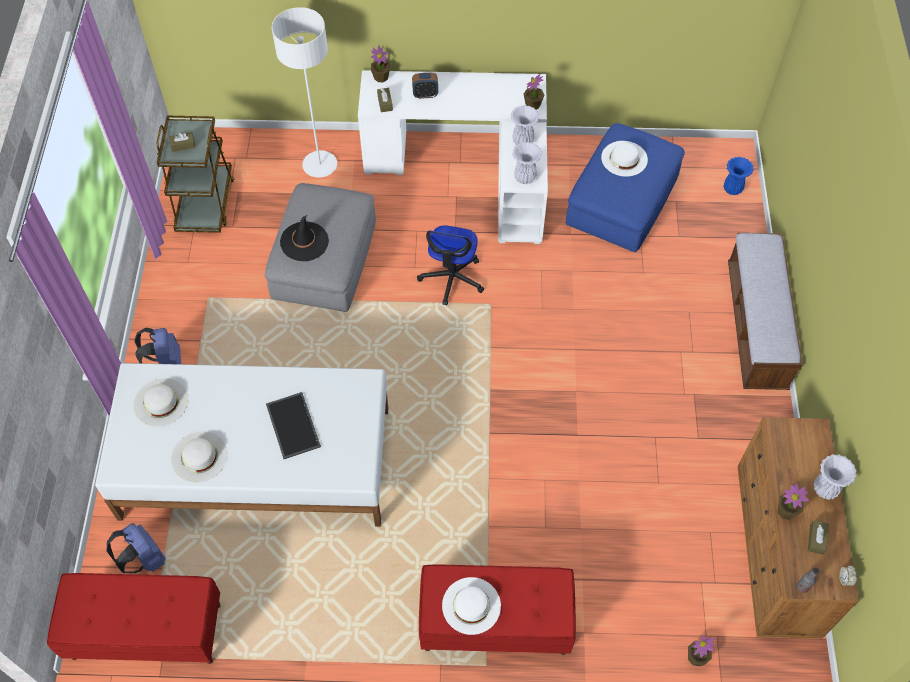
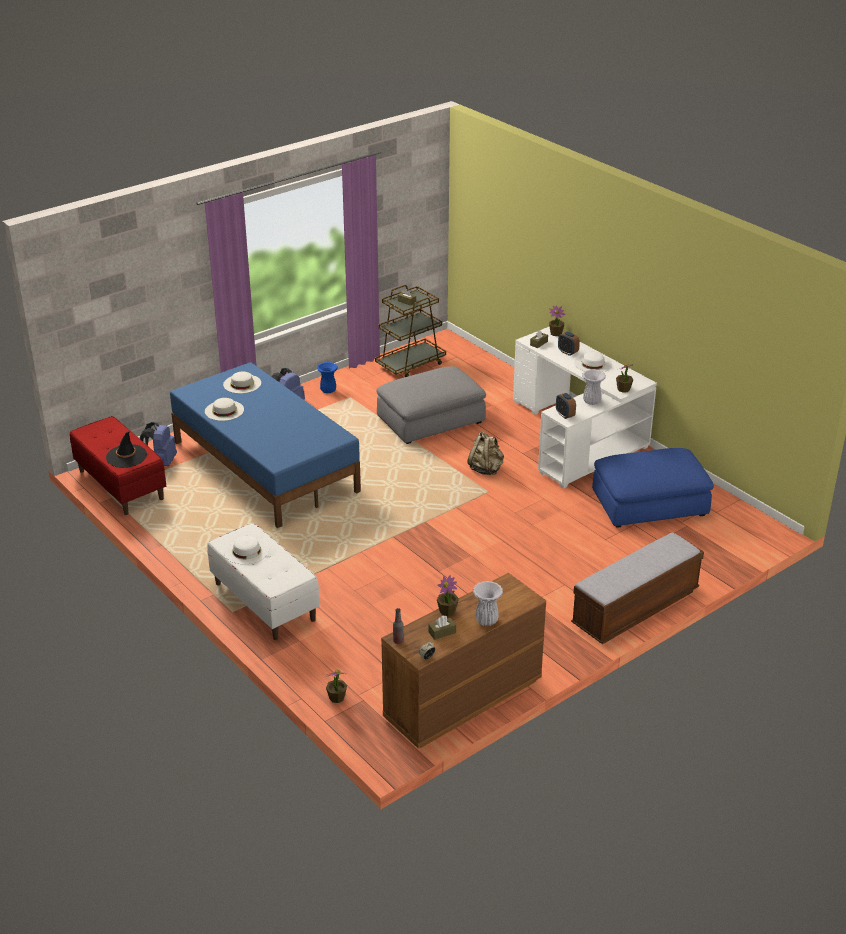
camera: 50 degrees right, 25 degrees down
white bed [95,363,388,527] -> blue bed [170,362,361,528]
tray [266,392,321,459] -> none
white floor lamp [272,7,337,178] -> none
black hat [280,215,329,261] -> black hat moved to [106,432,147,468]
office chair [417,225,484,305] -> beige backpack [467,432,504,475]
red bench [419,564,576,655] -> white bench [207,523,320,640]
white vase [512,142,542,184] -> alarm clock [556,393,576,419]
white hat [601,141,648,177] -> white hat moved to [574,352,612,372]
blue vase [724,157,754,195] -> blue vase moved to [317,362,338,393]

